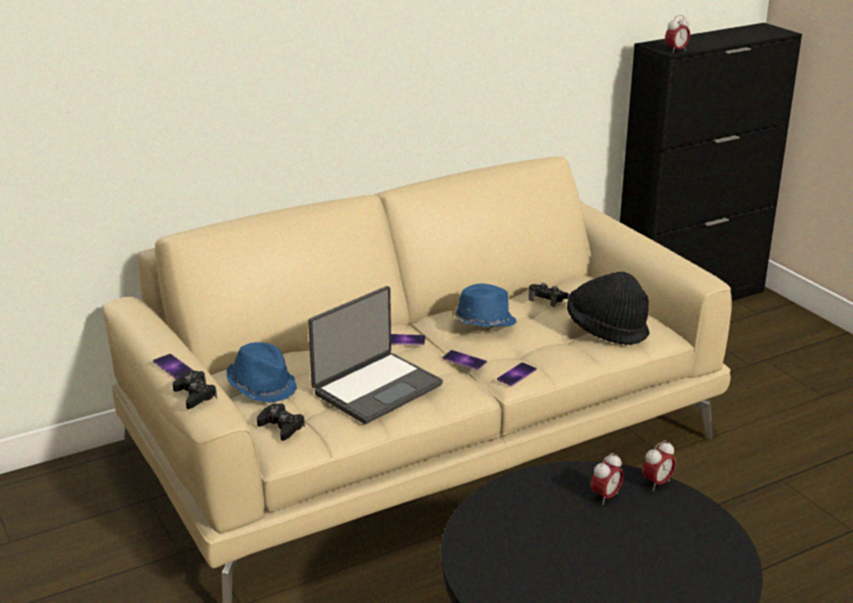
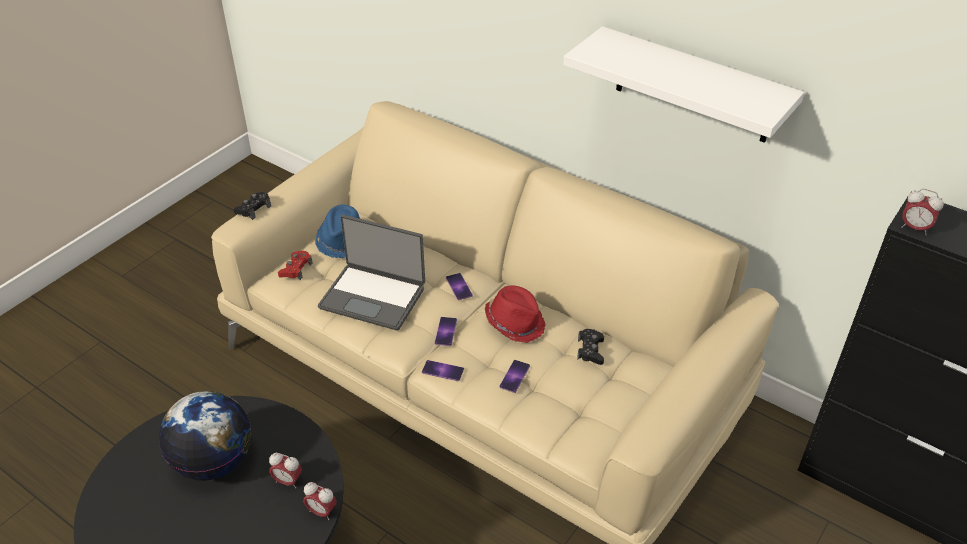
camera: 65 degrees right, 15 degrees up
phone [153,354,194,379] -> phone moved to [499,360,530,393]
black game controller [257,403,305,441] -> red game controller [278,250,312,280]
blue hat [452,284,517,327] -> red hat [485,285,546,343]
black hat [567,272,649,345] -> none
none -> globe [159,391,251,481]
none -> white shelf [563,26,804,143]

